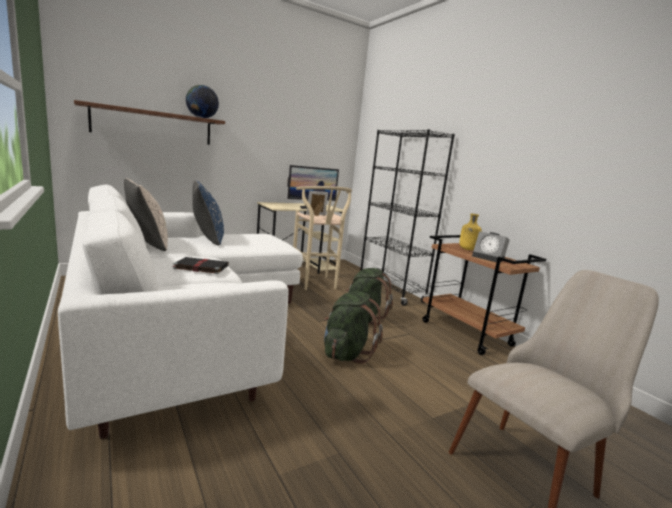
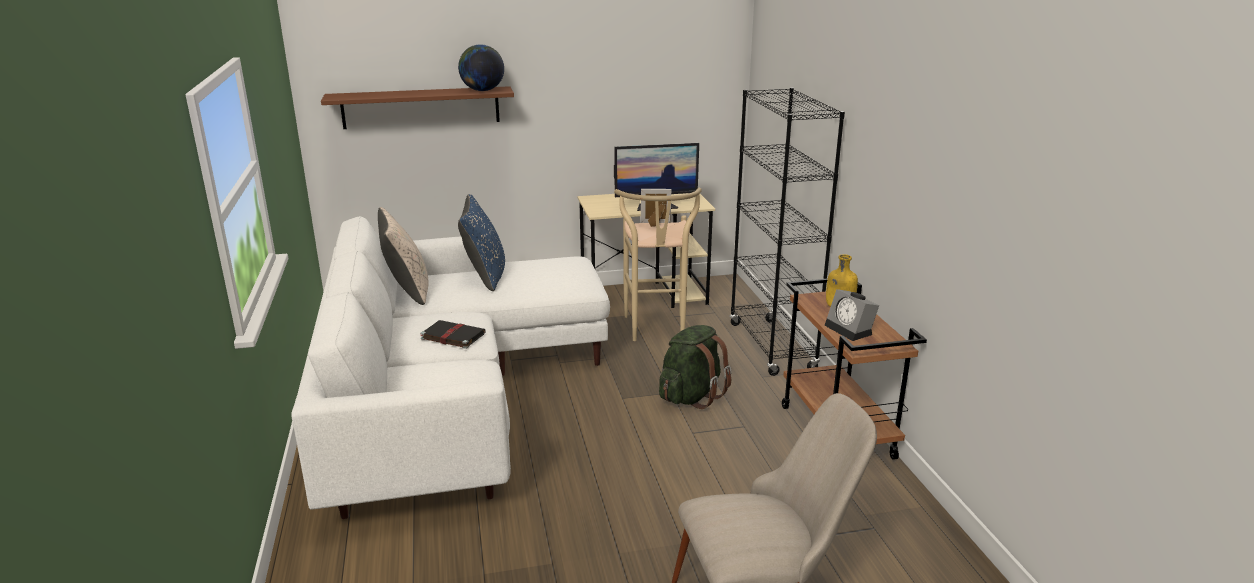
camera: 20 degrees right, 10 degrees up
green backpack [324,291,383,364] -> none

